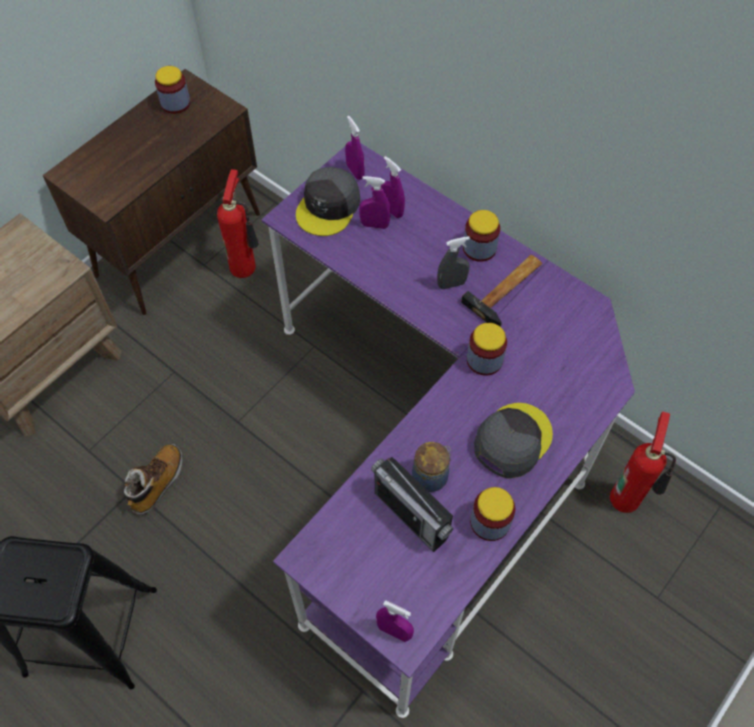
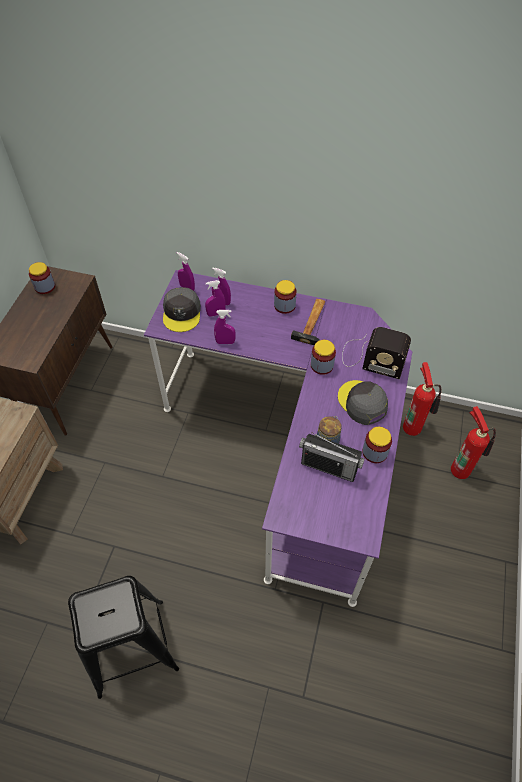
camera: 25 degrees left, 5 degrees down
boot [124,444,183,515] -> none
fire extinguisher [217,169,259,278] -> fire extinguisher moved to [451,406,496,479]
purple spray bottle [376,600,414,642] -> purple spray bottle moved to [214,310,235,344]
grey spray bottle [437,236,470,289] -> none
grey cap [474,403,553,479] -> grey cap turned 45 degrees counterclockwise [338,380,388,425]
none -> radio [342,327,411,379]

